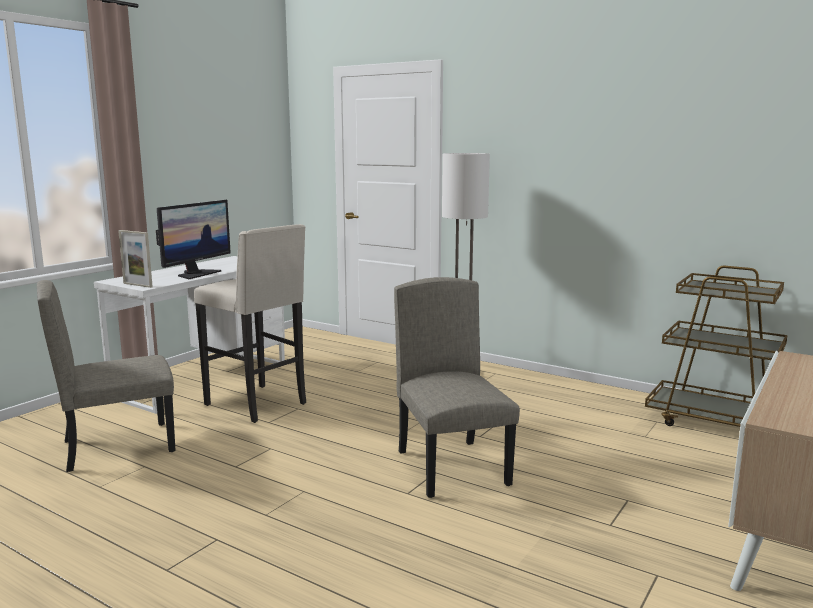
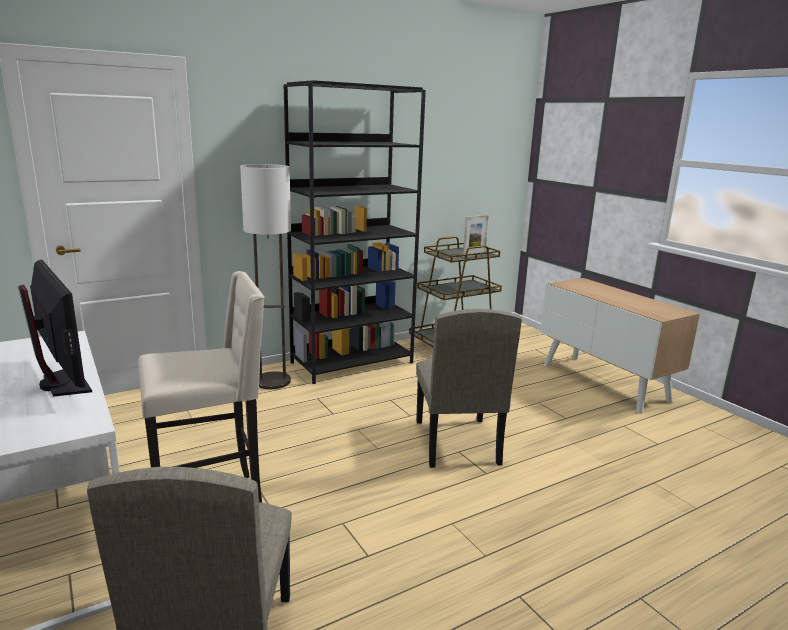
camera: 65 degrees left, 5 degrees up
picture frame [118,230,153,288] -> picture frame moved to [463,215,488,257]
beige chair [394,277,520,498] -> beige chair turned 105 degrees counterclockwise [416,309,522,468]
none -> black bookcase [284,80,426,384]

